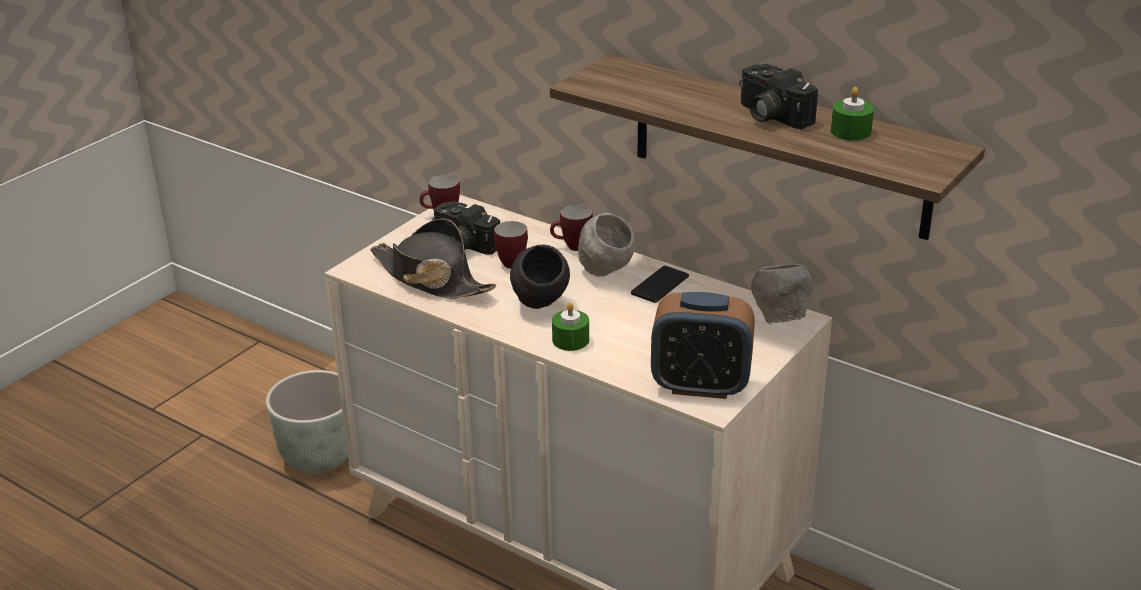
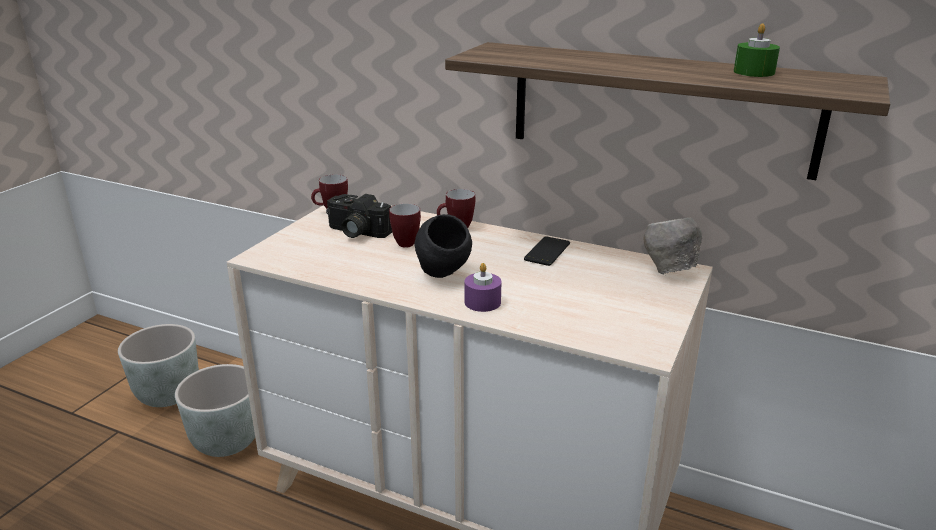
camera: 10 degrees left, 5 degrees down
black hat [370,218,496,299] -> none
green candle [552,302,589,351] -> purple candle [464,263,501,312]
grey bowl [578,213,635,277] -> none
alarm clock [651,292,755,399] -> none
camera [739,64,818,129] -> none
none -> grey planter [118,324,199,407]

